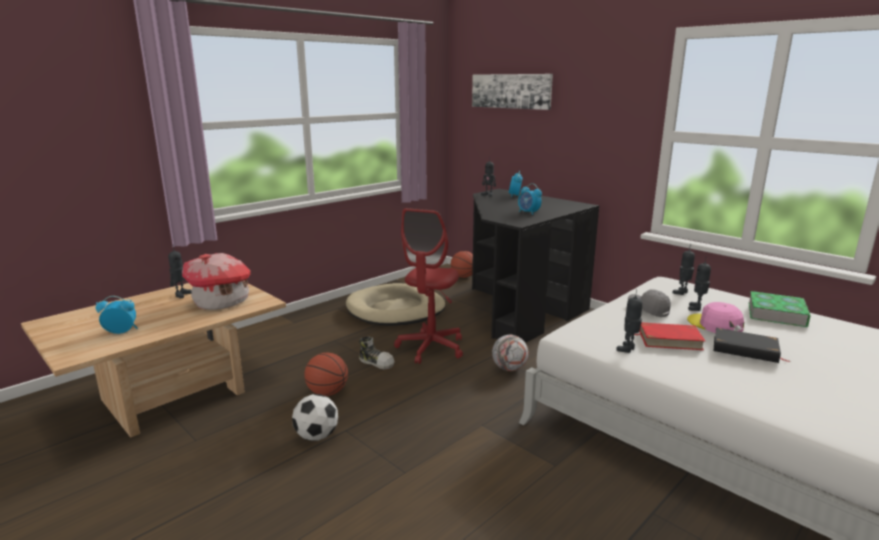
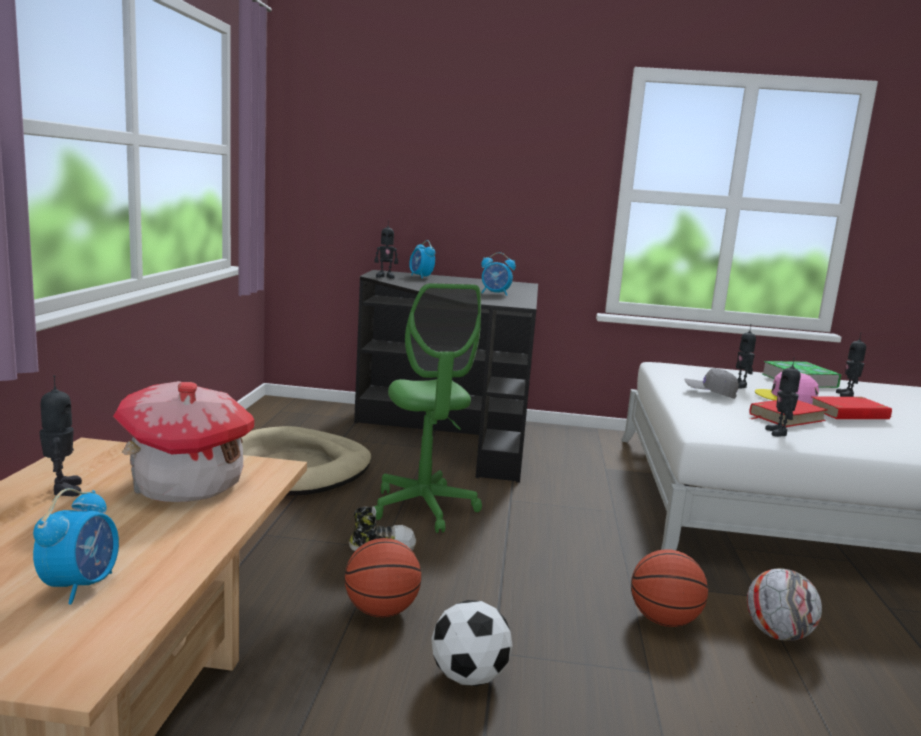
camera: 40 degrees left, 5 degrees down
alarm clock [96,296,138,334] -> alarm clock turned 150 degrees clockwise [33,488,119,605]
red office chair [394,208,463,364] -> green office chair [374,283,482,533]
basketball [451,251,473,278] -> basketball moved to [631,549,708,627]
picture [472,74,553,110] -> none
football [492,335,529,371] -> football moved to [747,568,822,641]
toy robot [672,244,695,295] -> toy robot moved to [836,334,866,397]
black book [714,328,789,363] -> red book [811,396,892,419]

